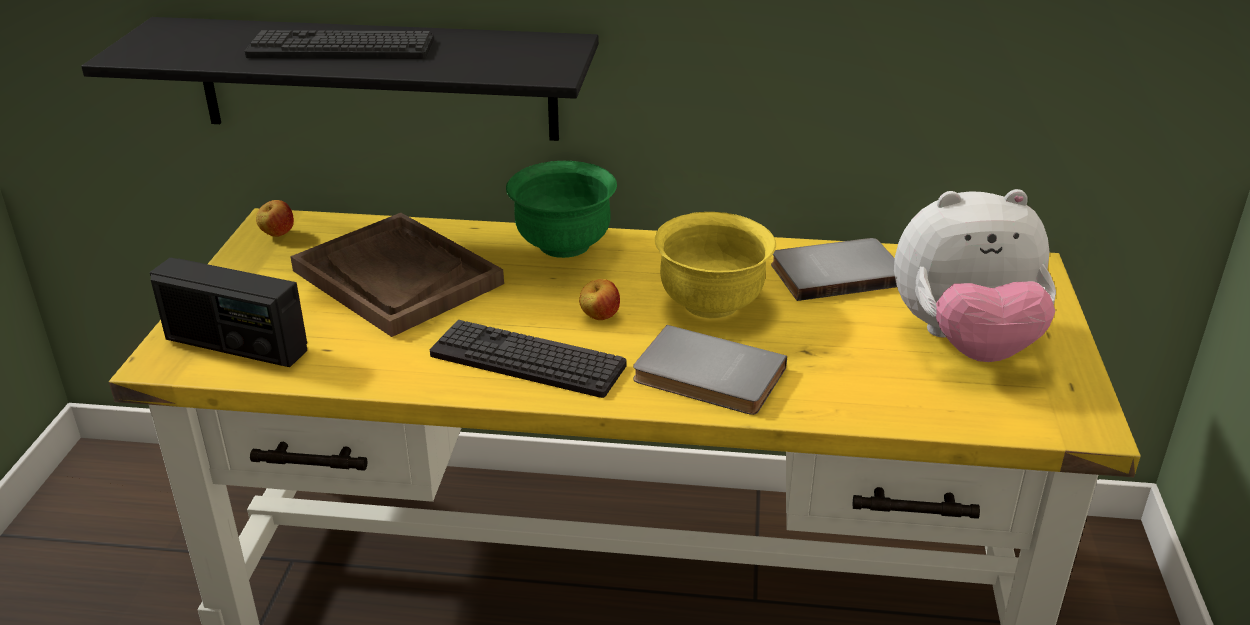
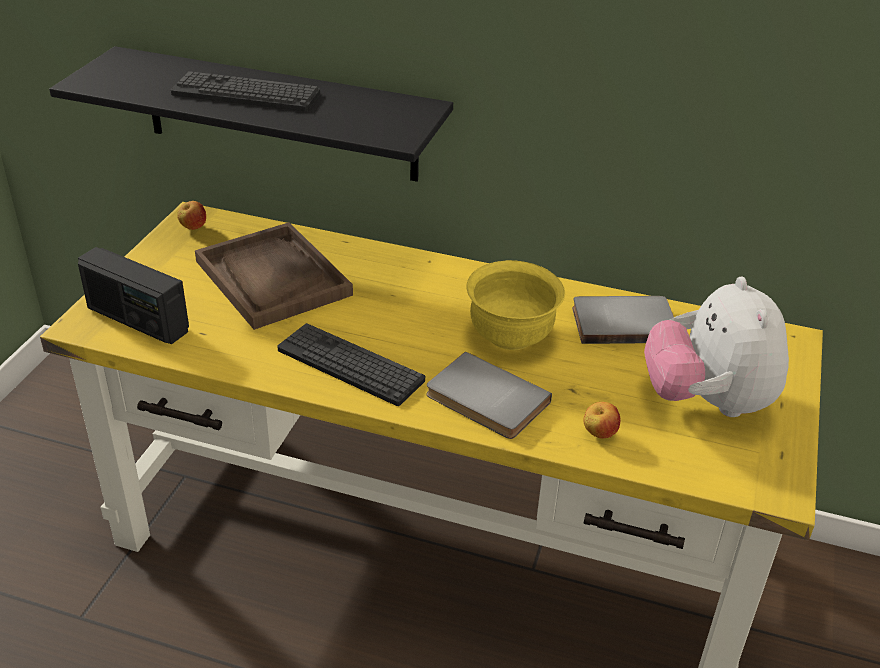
camera: 10 degrees right, 5 degrees up
green bowl [506,161,617,258] -> none
apple [579,279,620,320] -> apple moved to [583,402,621,439]
plush toy [894,189,1056,362] -> plush toy turned 75 degrees clockwise [644,277,789,417]

